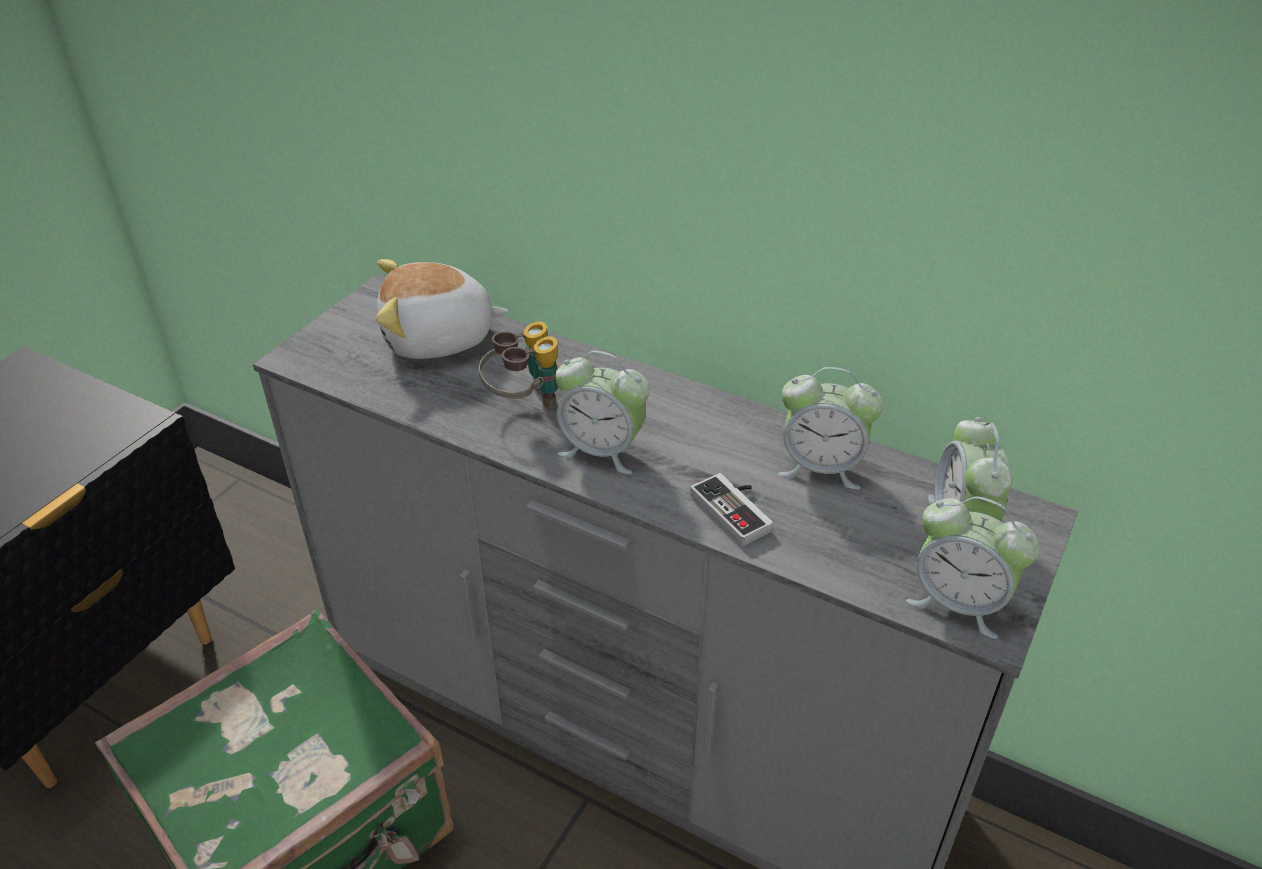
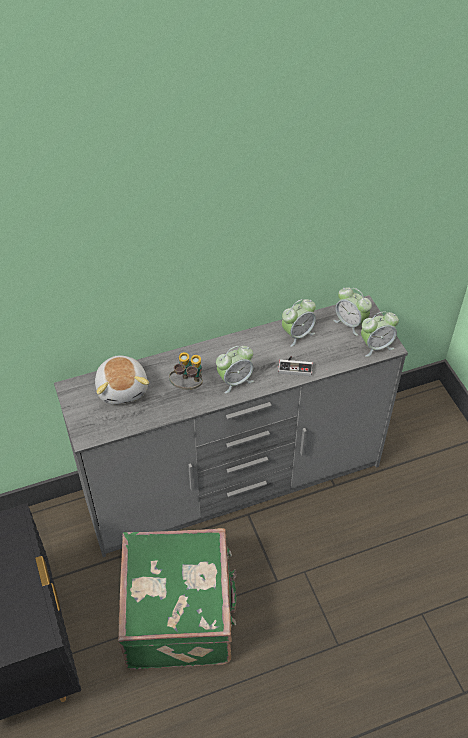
camera: 50 degrees left, 10 degrees up
plush toy [376,259,508,359] -> plush toy turned 45 degrees counterclockwise [95,355,149,404]

